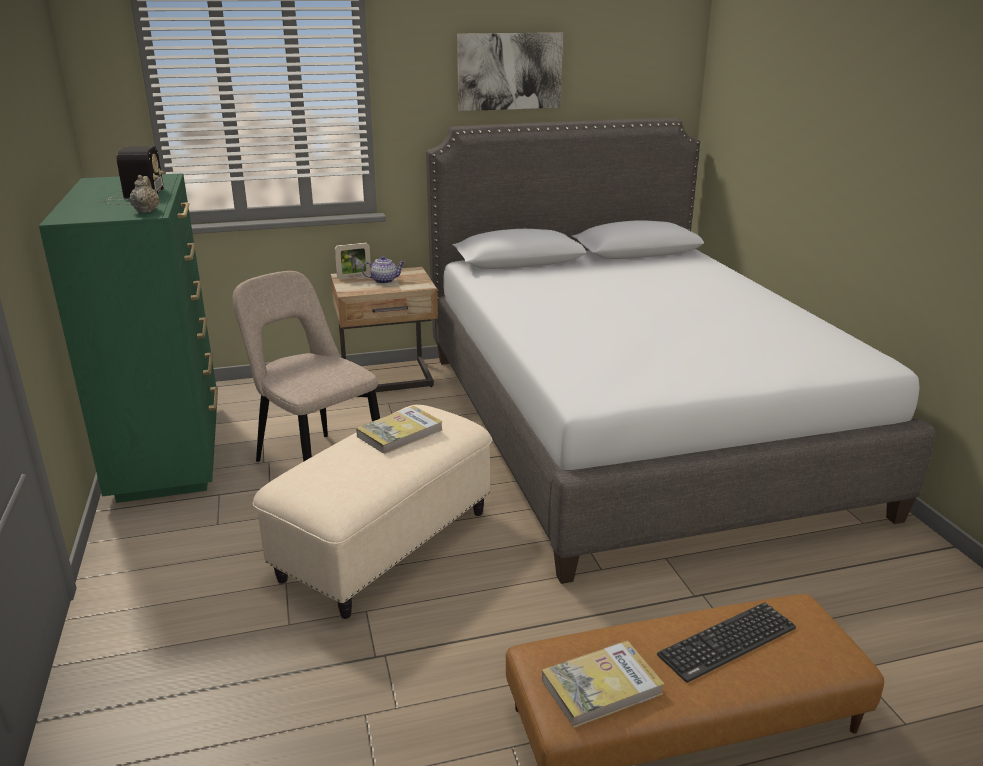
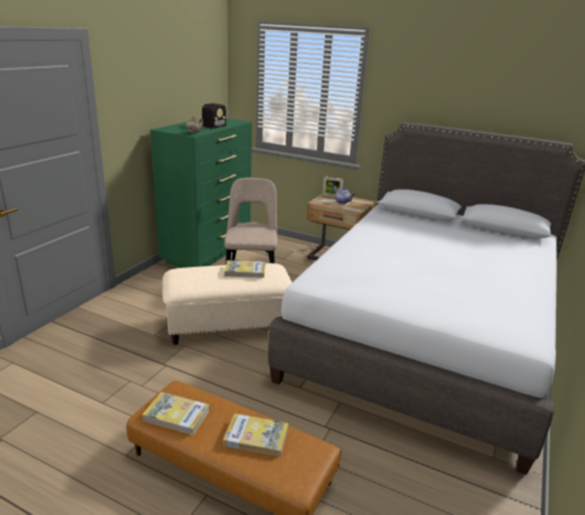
camera: 40 degrees right, 0 degrees up
picture [457,33,563,111] -> none
keyboard [657,602,796,683] -> book [223,413,289,457]

